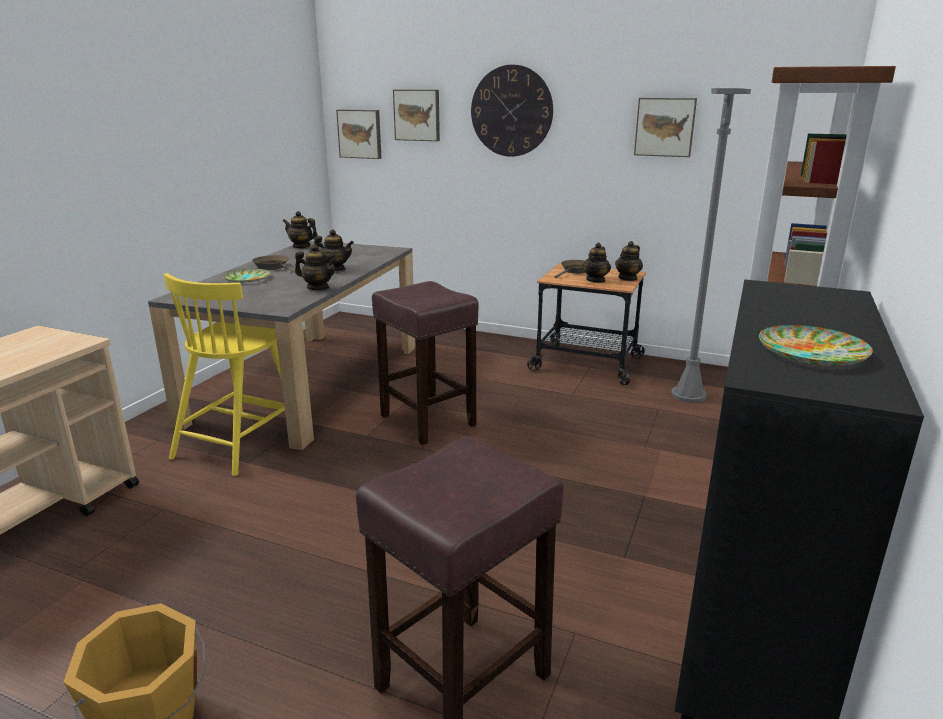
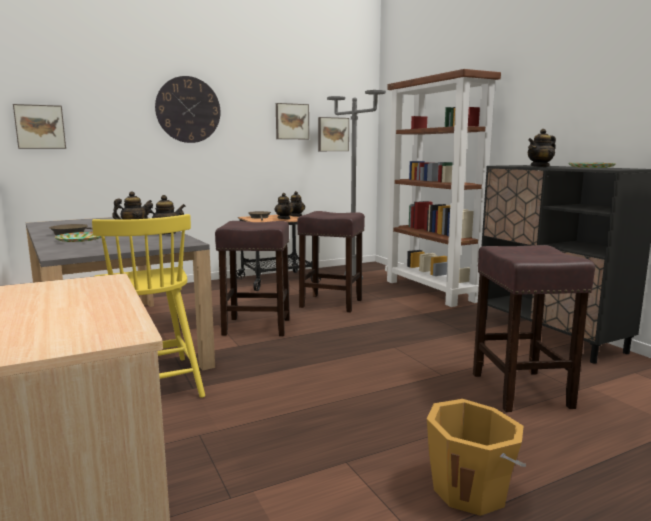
camera: 50 degrees left, 10 degrees down
teapot [283,211,318,249] -> teapot moved to [528,129,556,167]
picture [393,90,440,141] -> picture moved to [318,117,349,151]
none -> brown stool [297,211,365,313]

